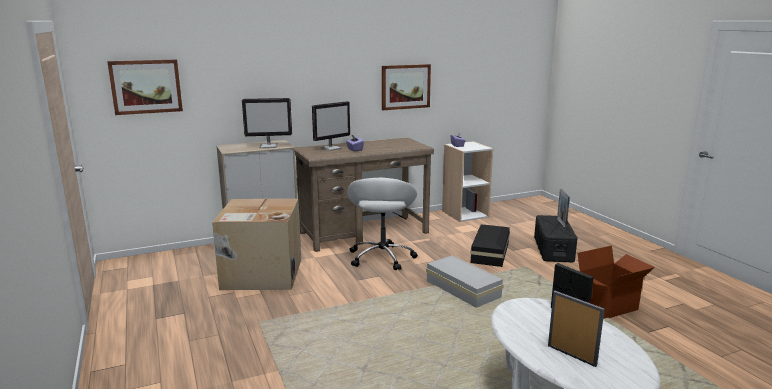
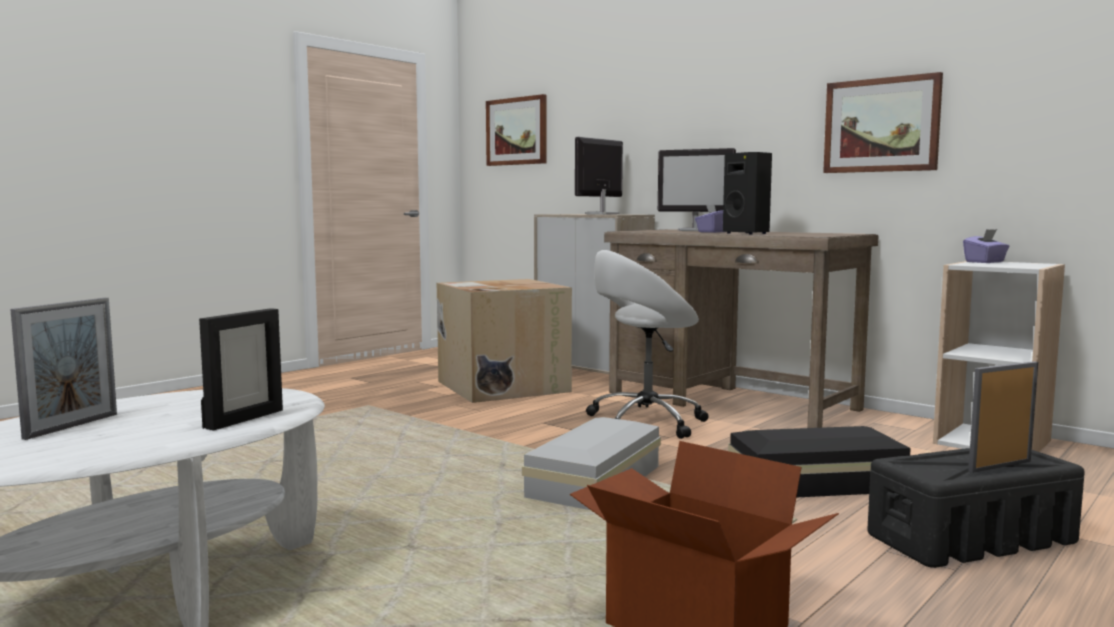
camera: 65 degrees right, 10 degrees down
monitor [242,98,292,148] -> monitor turned 75 degrees clockwise [575,137,623,215]
none -> black speaker [723,152,772,234]

